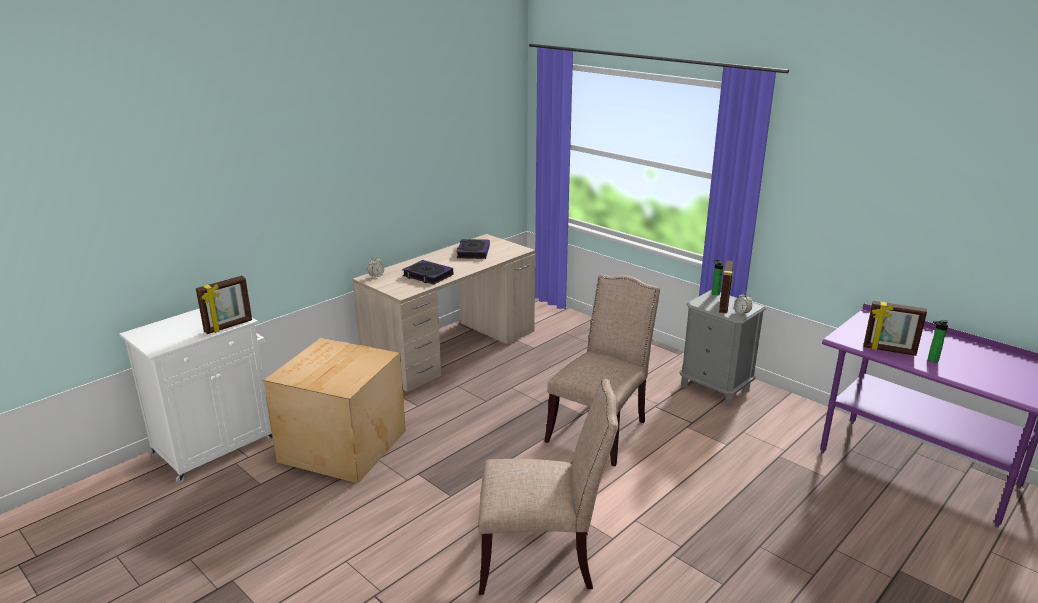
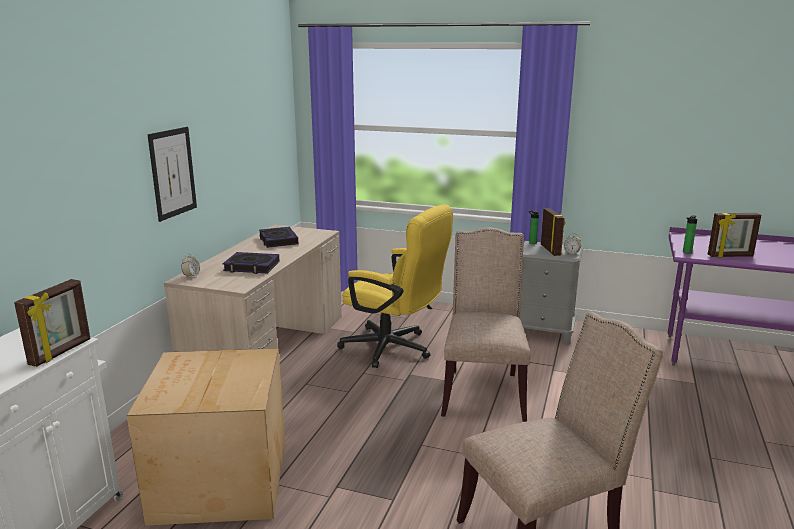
camera: 25 degrees left, 5 degrees down
bottle [928,320,948,362] -> bottle moved to [683,215,697,253]
none -> picture [148,127,197,222]
none -> yellow office chair [337,204,453,368]

